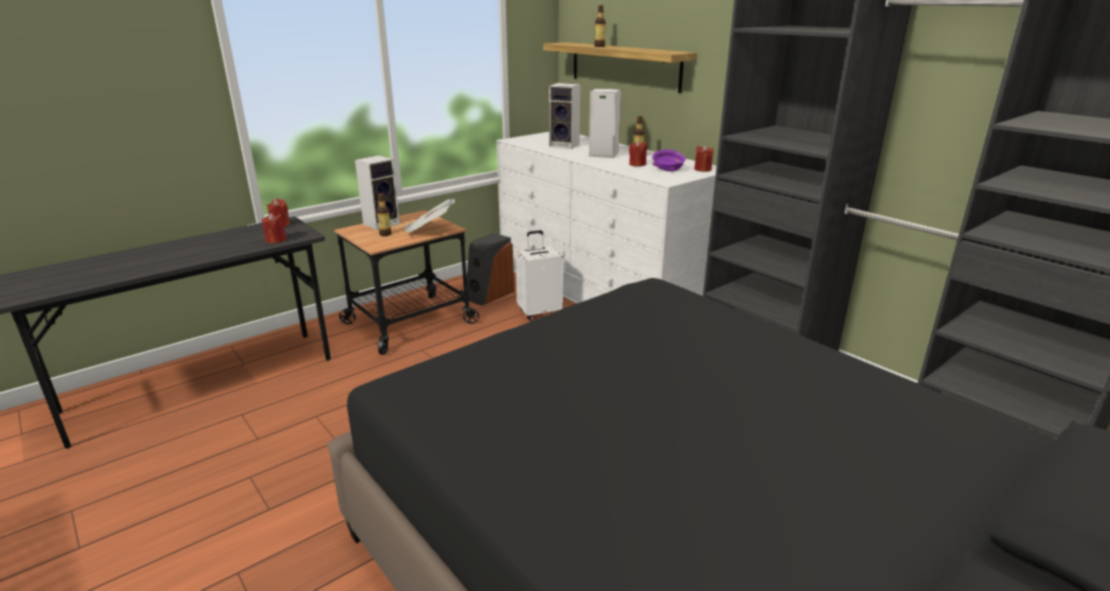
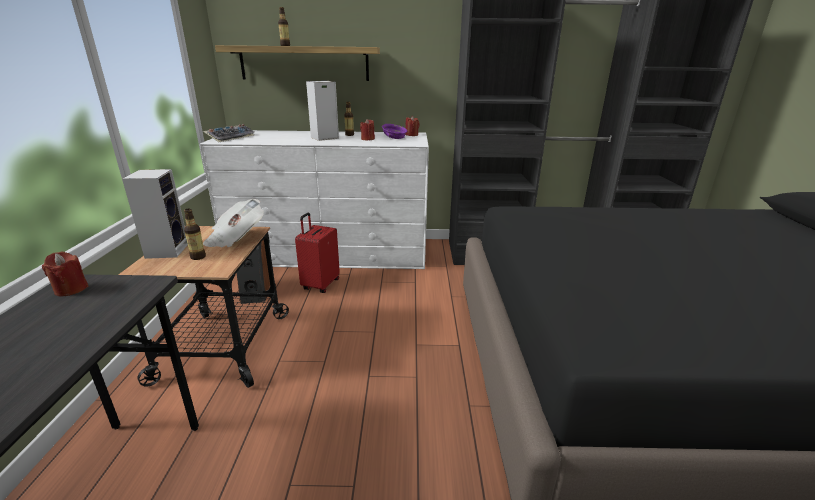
camera: 50 degrees left, 0 degrees up
red candle [262,213,286,243] -> none
white suitcase [516,230,563,320] -> red suitcase [295,212,340,293]
speaker [549,83,580,149] -> none
none -> keyboard [203,124,254,142]

